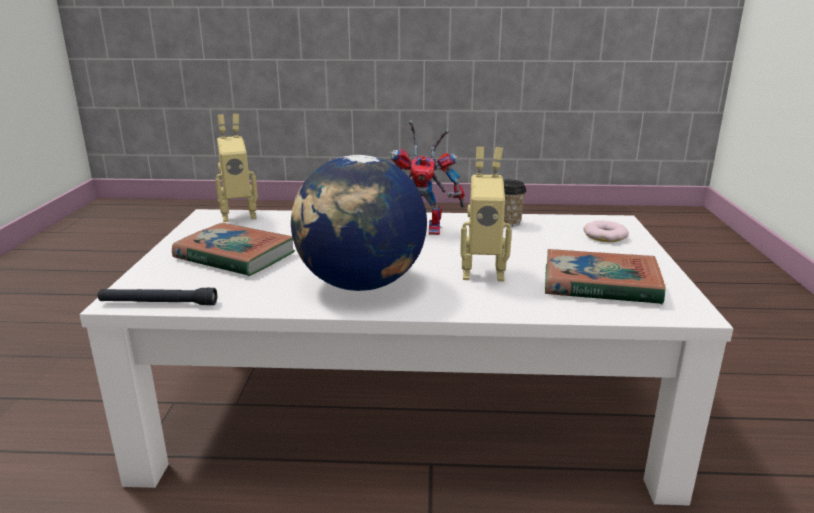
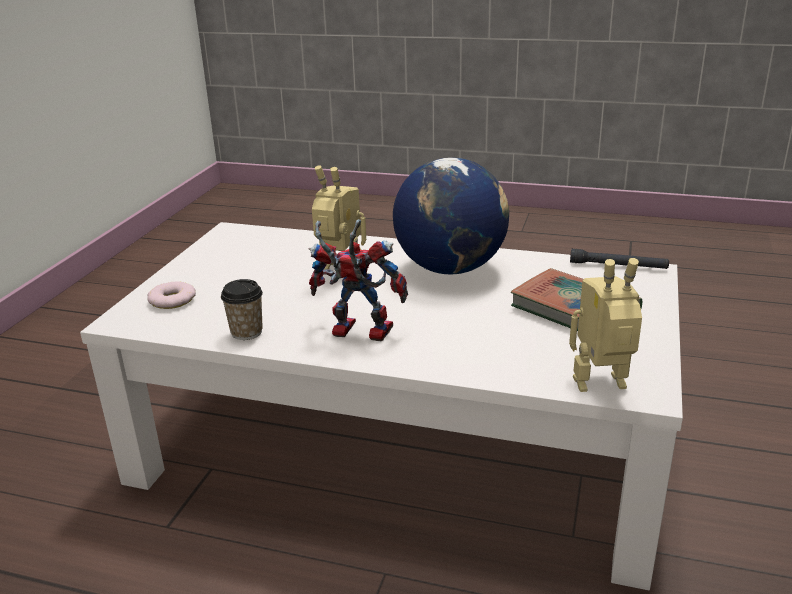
camera: 165 degrees left, 5 degrees up
book [545,249,666,304] -> none

